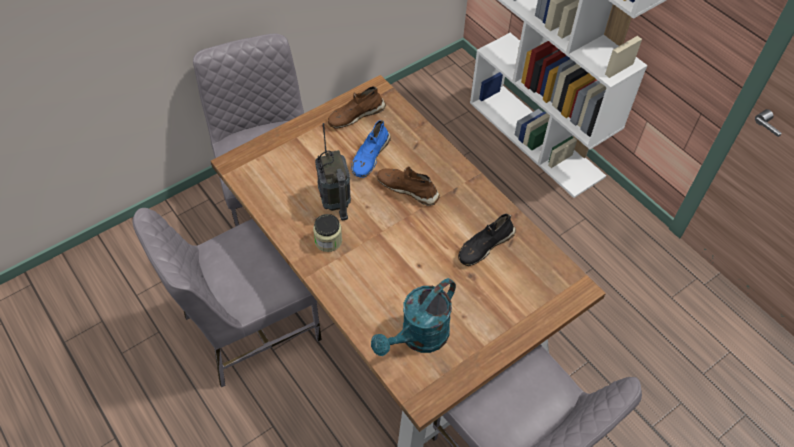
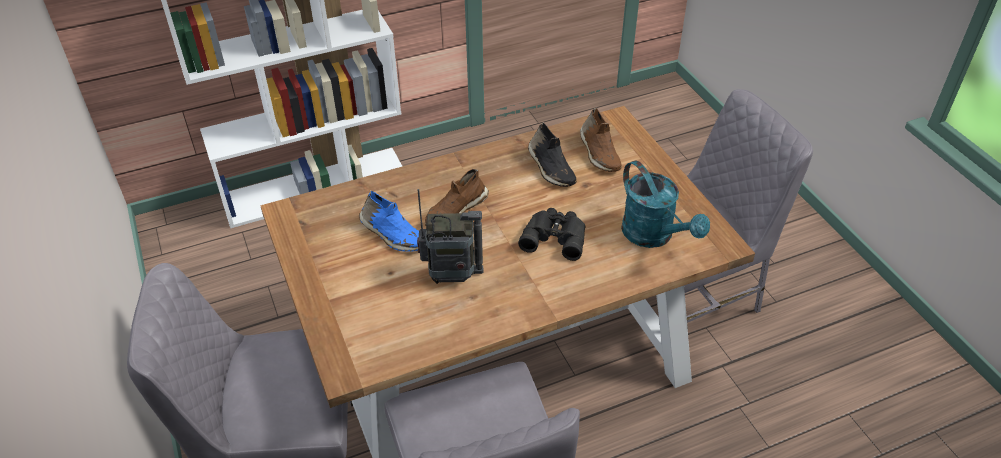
camera: 75 degrees left, 10 degrees down
jar [313,214,342,252] -> none
brown shoe [328,86,386,129] -> brown shoe moved to [580,108,622,172]
none -> black binoculars [518,208,585,261]

